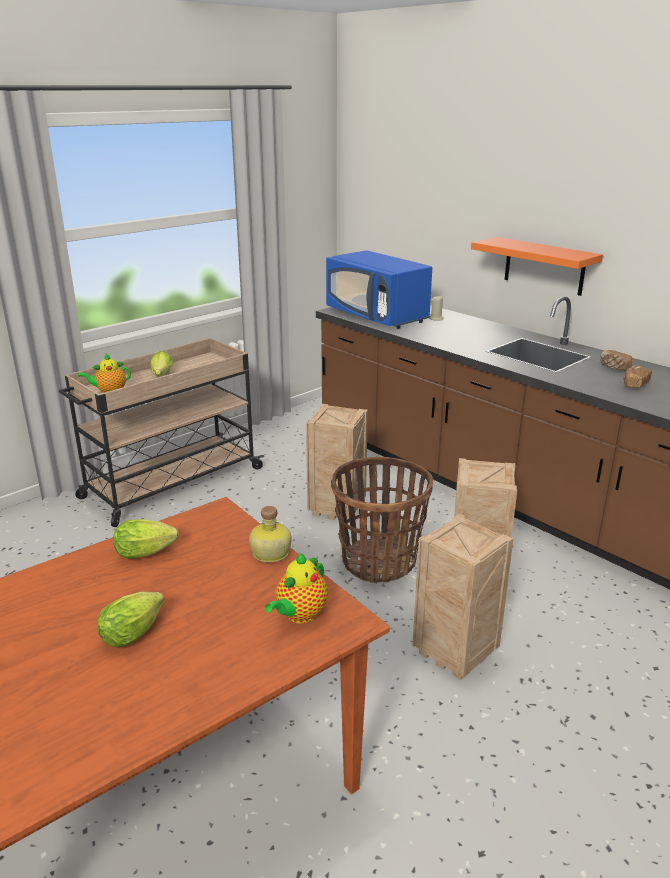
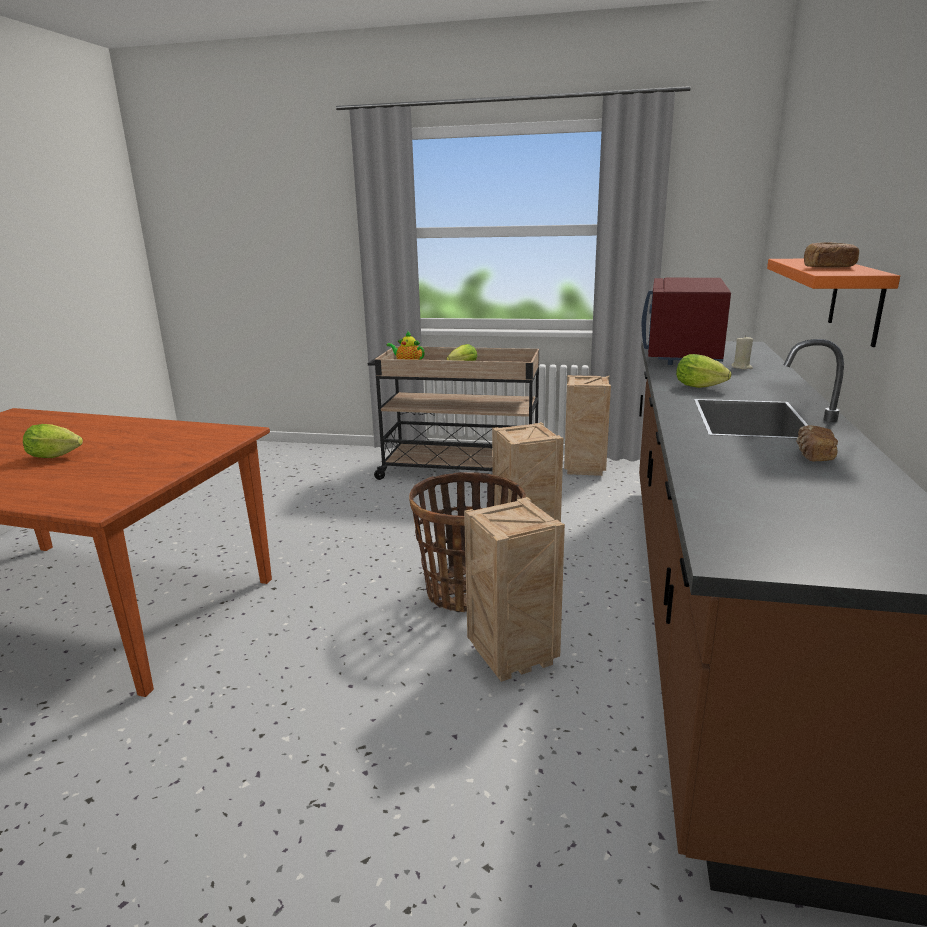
camera: 55 degrees right, 5 degrees down
lettuce [113,519,179,559] -> lettuce moved to [676,354,731,388]
bottle [249,506,292,563] -> none
teapot [265,553,328,624] -> none
blue microwave [326,250,432,329] -> red microwave [641,278,731,365]
crate [412,514,514,680] -> crate moved to [564,375,611,476]
bread [623,366,652,388] -> bread moved to [804,242,859,268]

